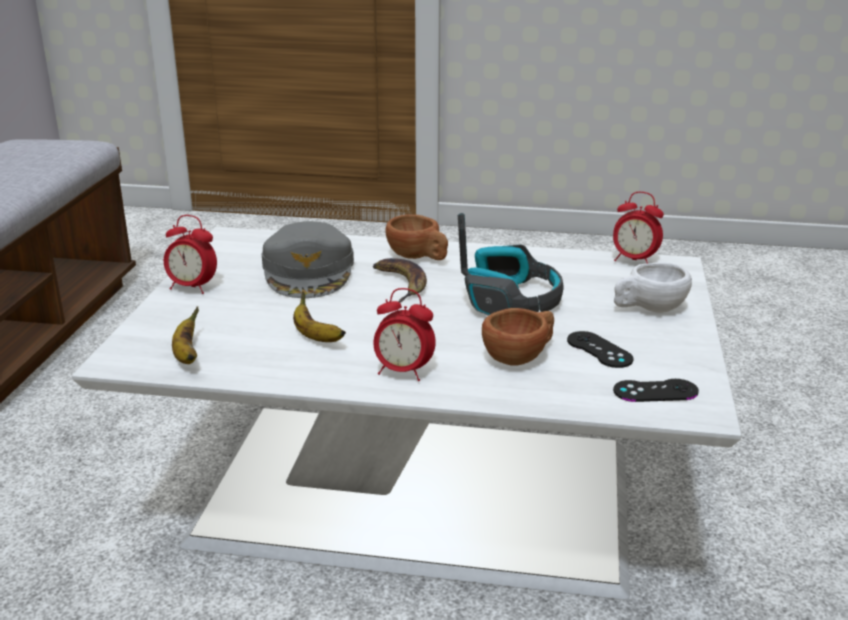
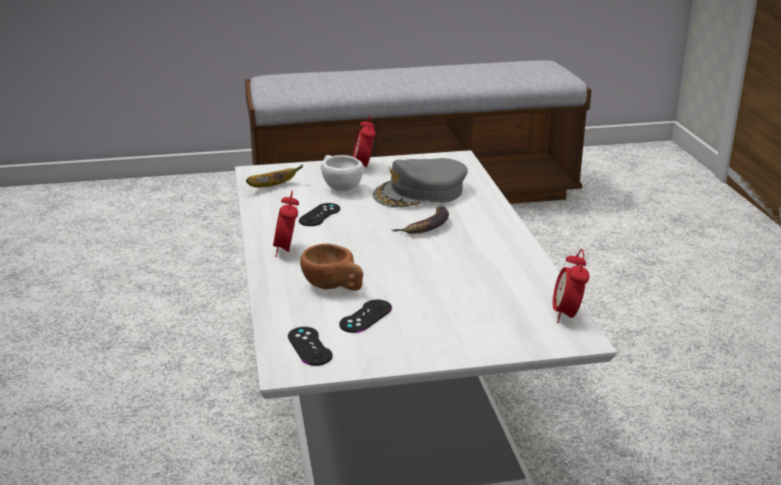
camera: 70 degrees right, 0 degrees up
banana [293,292,346,342] -> black game controller [299,203,340,226]
brown cup [385,214,448,260] -> none
headphones [458,213,563,316] -> none
white cup [614,262,692,313] -> white cup moved to [321,155,364,192]

